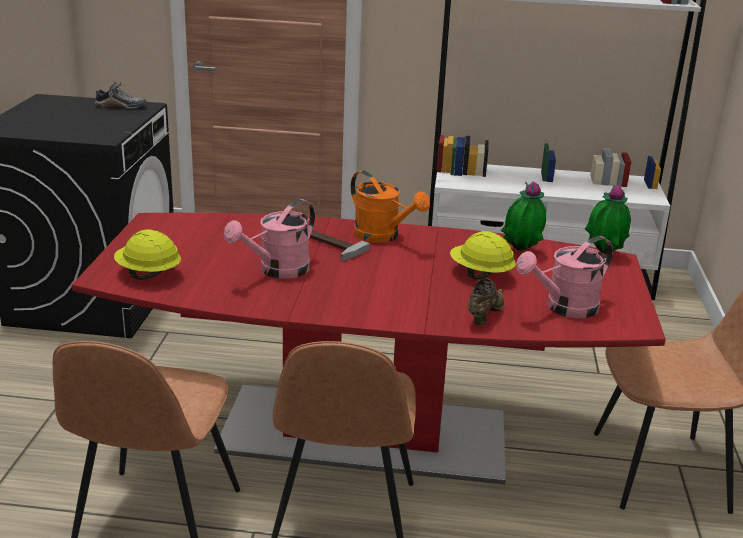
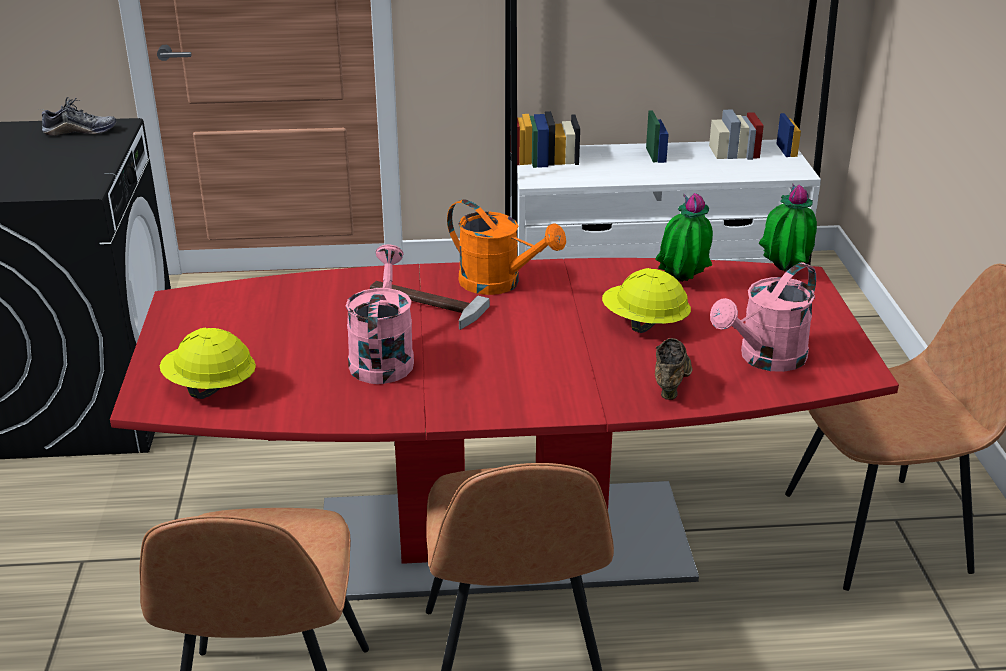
camera: 10 degrees left, 5 degrees up
pink watering can [224,199,315,279] -> pink watering can turned 150 degrees clockwise [346,244,414,384]

